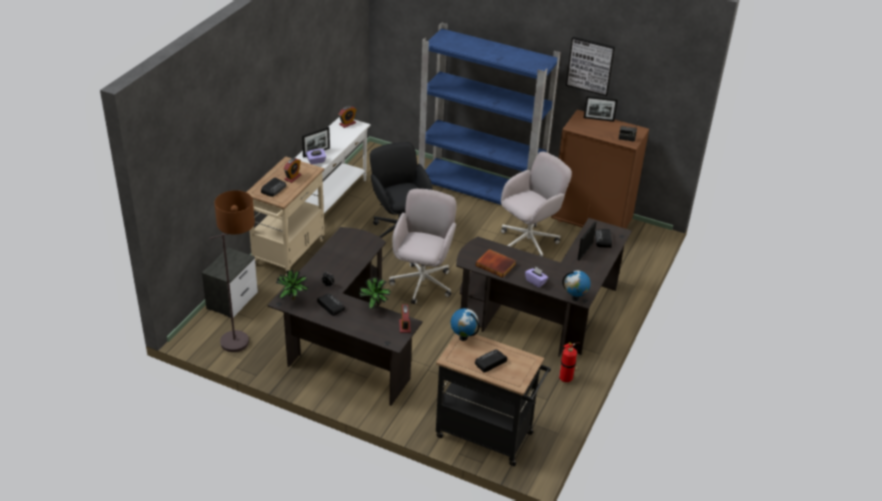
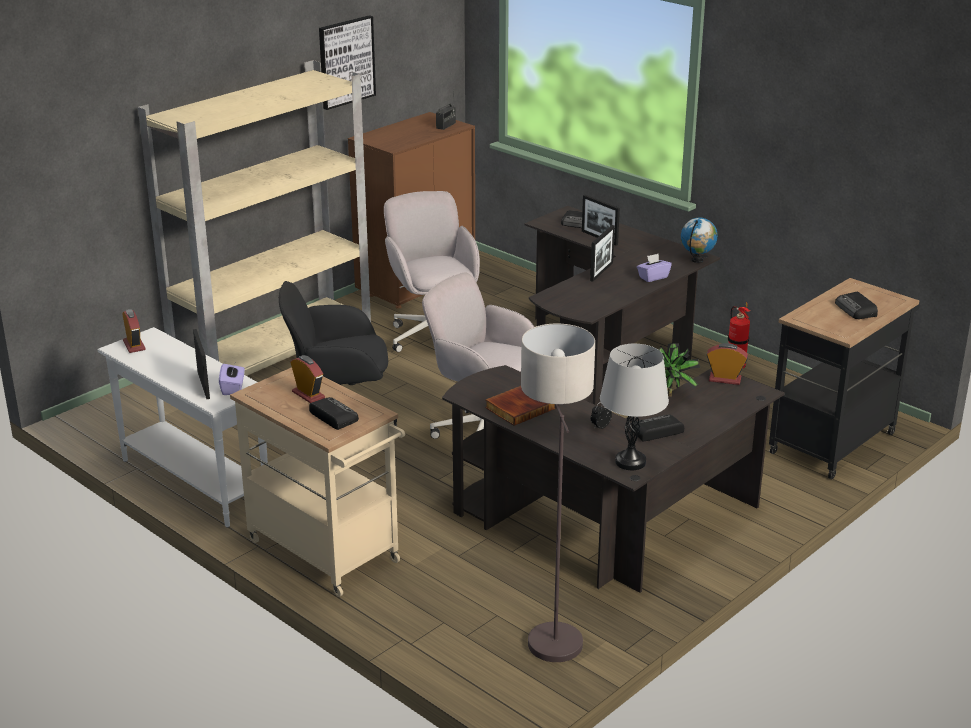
camera: 70 degrees left, 10 degrees down
nightstand [202,247,258,318] -> none
brown floor lamp [209,190,255,352] -> grey floor lamp [521,324,595,662]
potted plant [276,270,308,300] -> grey table lamp [600,344,669,470]
blue bookcase [418,22,561,205] -> beige bookcase [138,60,371,376]
globe [451,308,479,341] -> none
book [476,249,516,278] -> book moved to [485,386,555,426]
picture frame [584,96,618,122] -> picture frame moved to [590,225,615,282]

